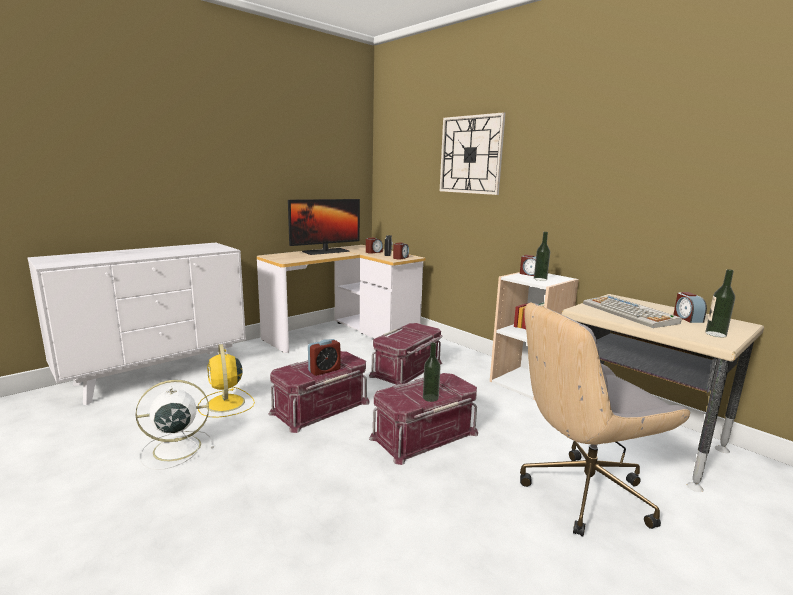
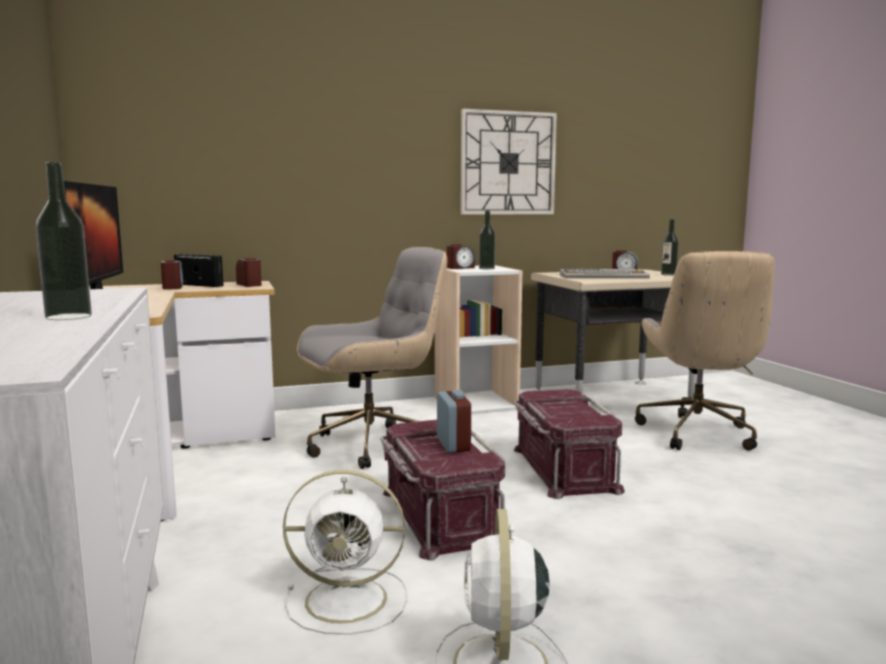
camera: 65 degrees left, 5 degrees down
yellow fan [198,344,255,418] -> white fan [283,470,407,635]
red storage box [369,323,443,385] -> grey office chair [297,247,447,469]
bottle [423,342,440,402] -> bottle moved to [35,162,92,320]
wall clock [440,112,506,195] -> wall clock moved to [461,109,557,214]

